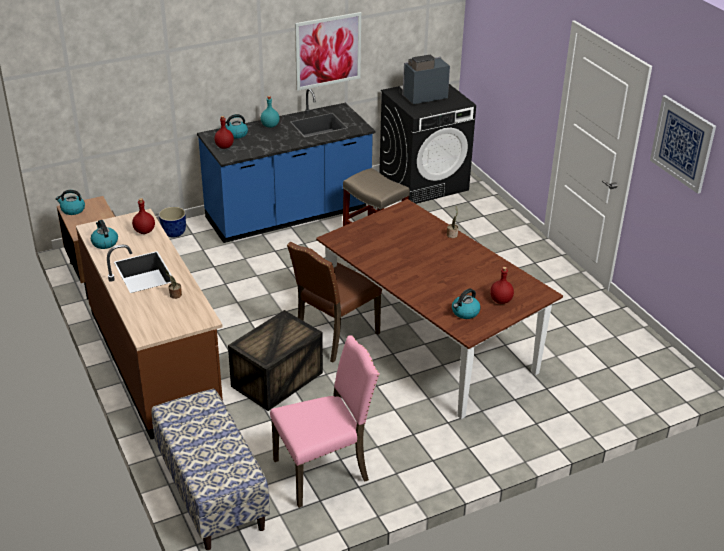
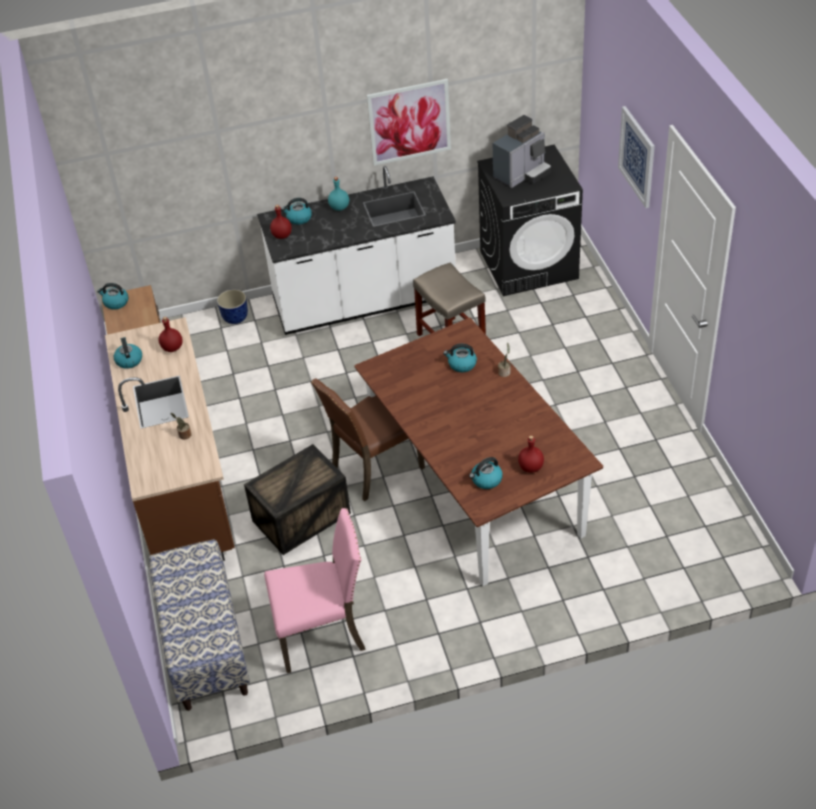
camera: 15 degrees right, 10 degrees up
blue counter [197,88,375,243] -> white counter [257,166,456,335]
coffee machine [400,55,450,104] -> coffee machine turned 150 degrees clockwise [493,115,551,188]
picture [650,95,716,194] -> picture moved to [618,106,655,208]
none -> kettle [443,344,477,372]

